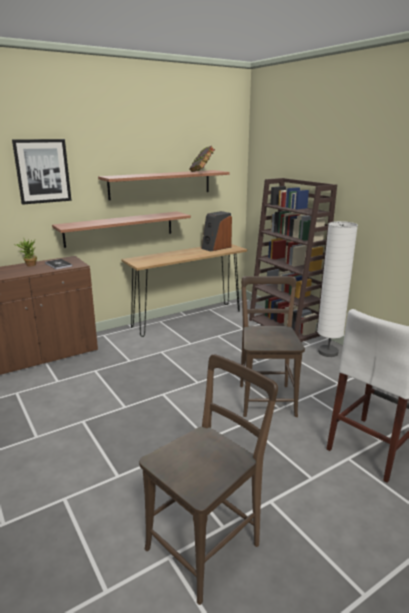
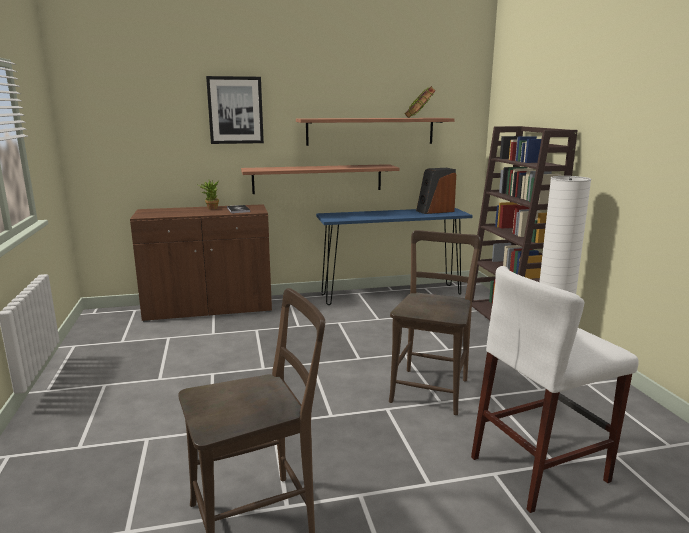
camera: 20 degrees right, 5 degrees down
brown console table [121,244,247,337] -> blue console table [316,208,473,305]

